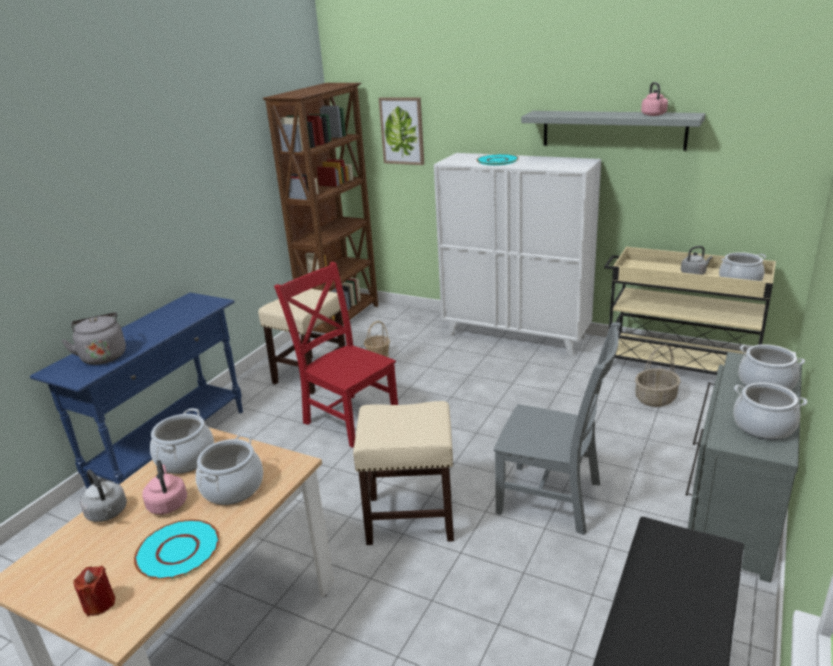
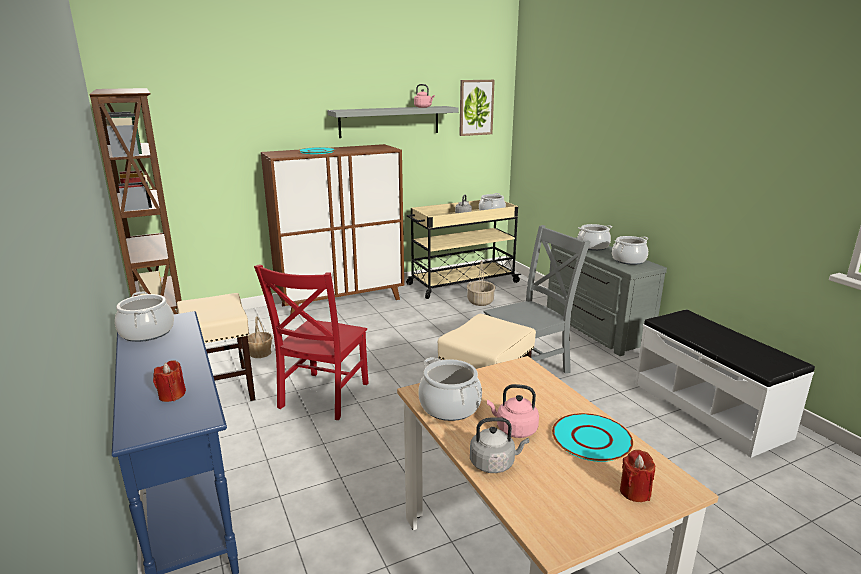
camera: 55 degrees left, 5 degrees down
grey kettle [61,312,126,365] -> red candle [153,360,186,402]
cooking pot [196,434,263,505] -> cooking pot moved to [115,292,174,342]
red chair [274,262,398,448] -> red chair turned 60 degrees counterclockwise [254,264,369,420]
picture [379,97,424,165] -> picture moved to [459,80,495,136]
white cabinet [434,153,601,357] -> brown cabinet [261,144,404,319]

